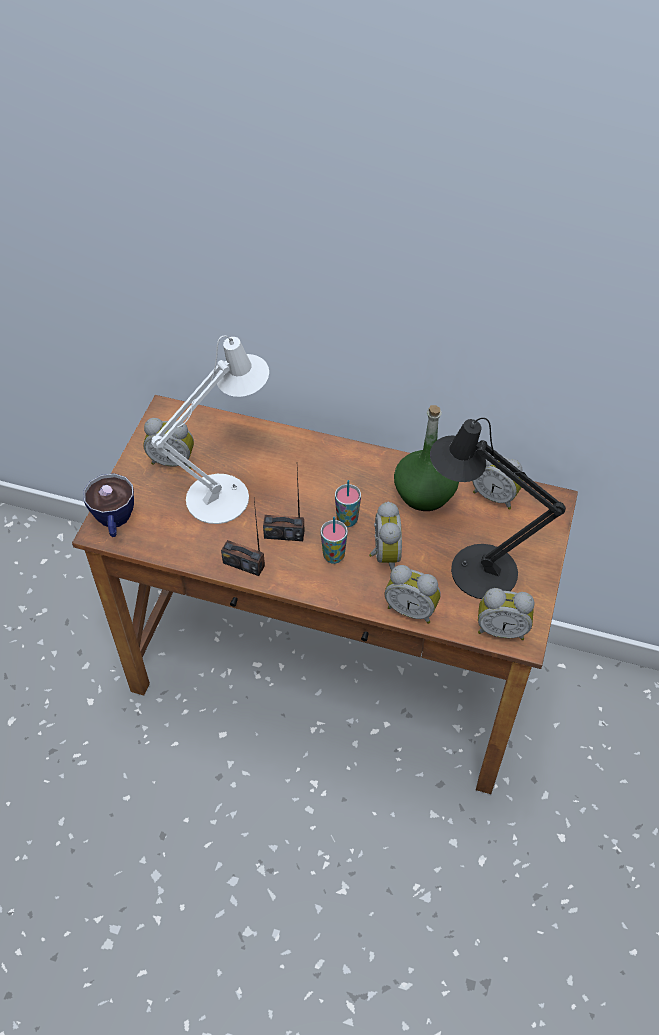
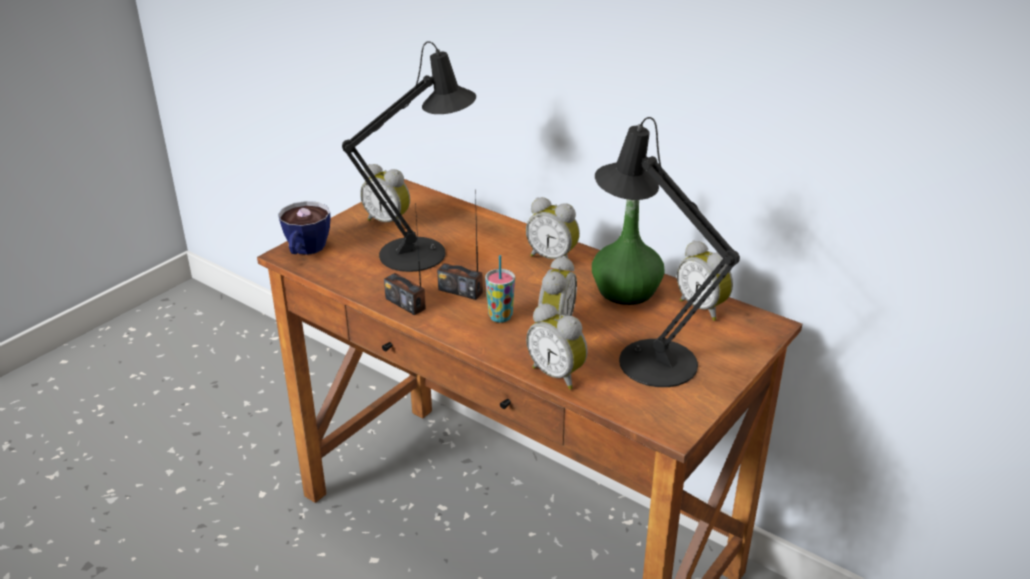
camera: 20 degrees right, 20 degrees down
white table lamp [151,335,269,524] -> black table lamp [342,41,476,272]
cup [335,480,361,527] -> none
alarm clock [478,588,535,640] -> alarm clock moved to [526,197,580,259]

